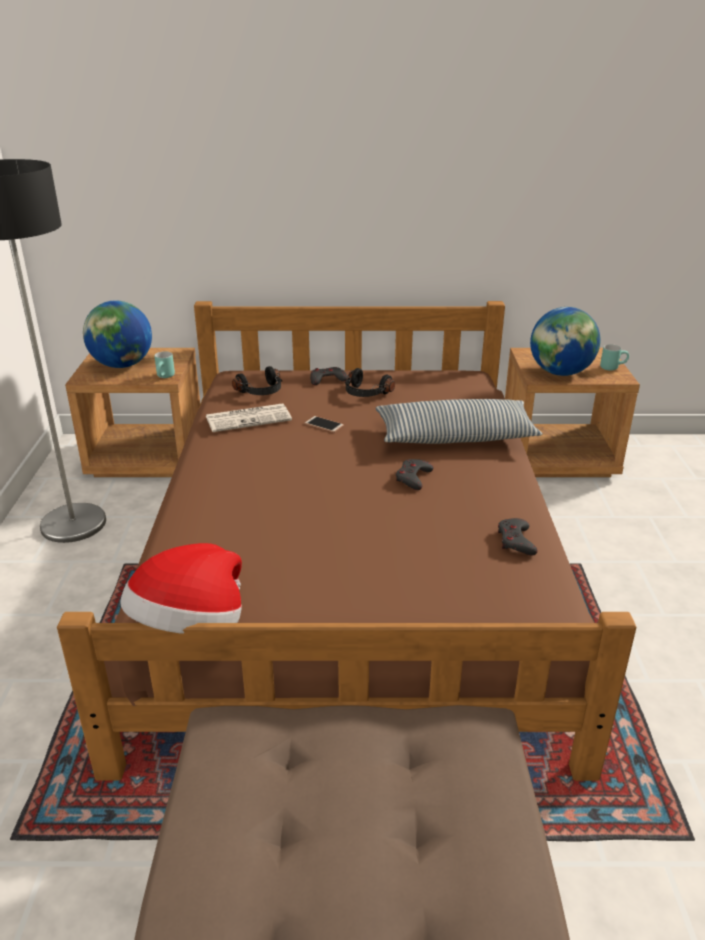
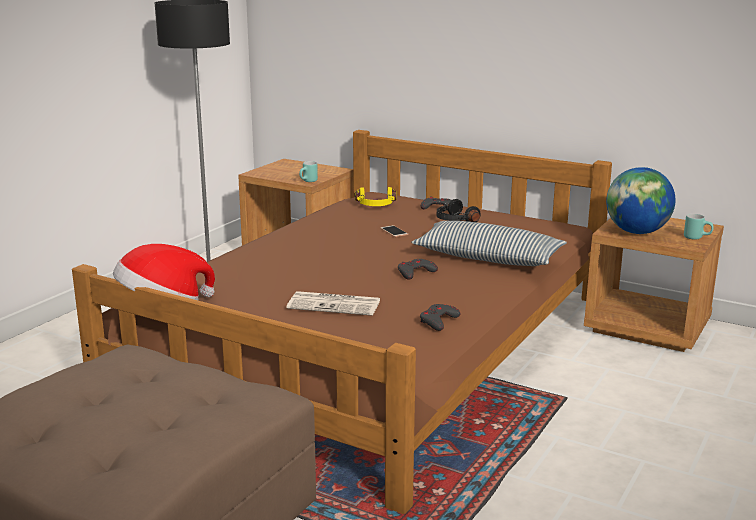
camera: 30 degrees right, 10 degrees down
globe [83,301,152,368] -> none
newspaper [206,403,292,432] -> newspaper moved to [287,291,380,316]
black headphones [232,366,282,395] -> yellow headphones [355,187,397,206]

